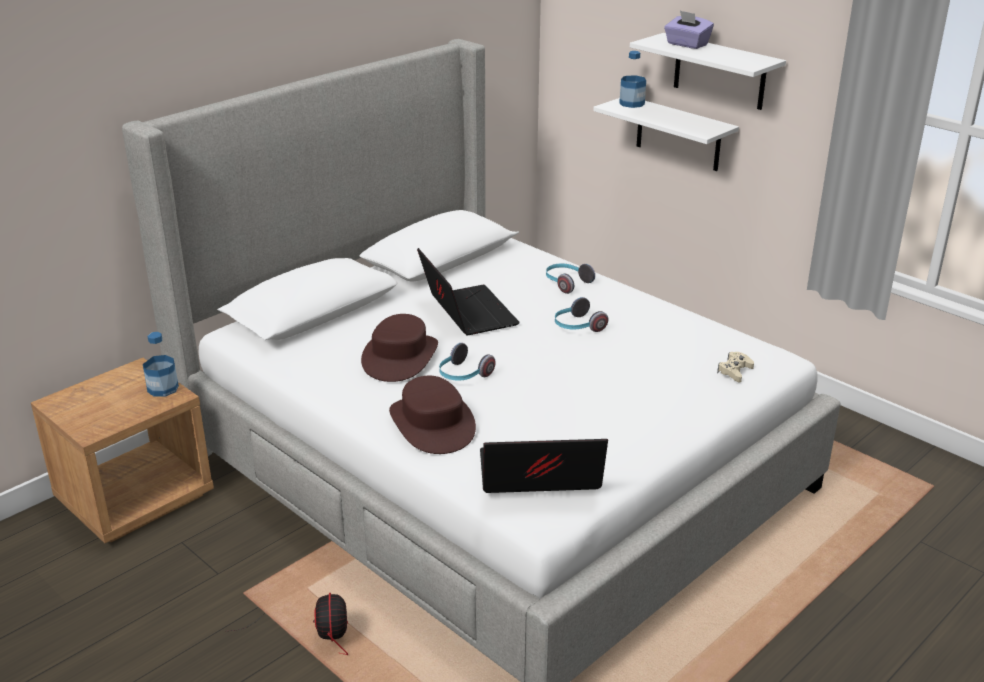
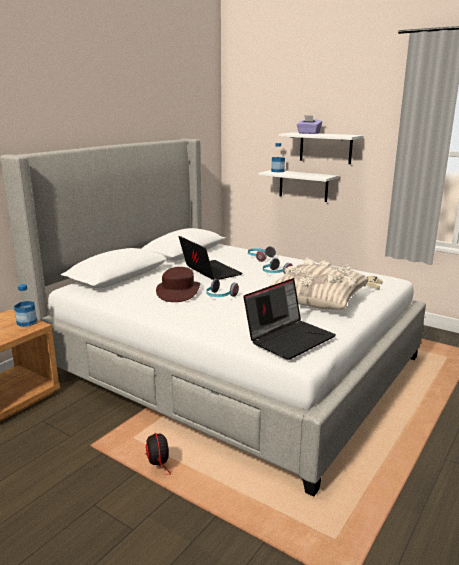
camera: 10 degrees left, 10 degrees down
brown hat [389,376,476,454] -> none
laptop [480,439,608,493] -> laptop turned 150 degrees clockwise [243,278,336,360]
none -> beige pillow [270,257,368,310]

